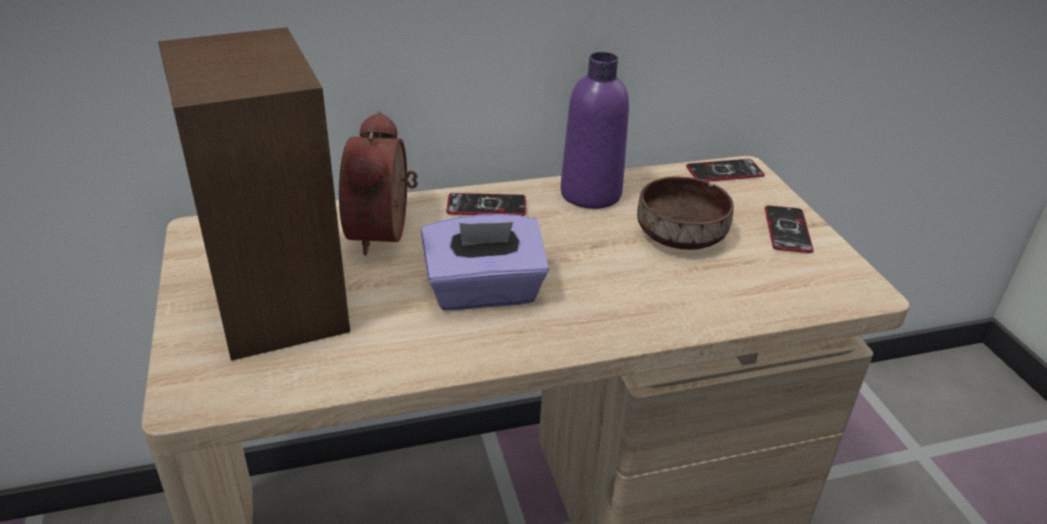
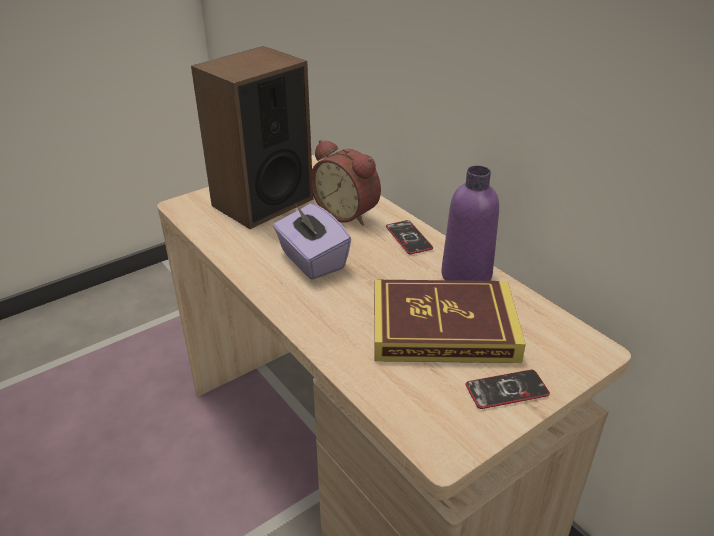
camera: 70 degrees right, 0 degrees up
alarm clock [339,111,418,256] -> alarm clock turned 120 degrees counterclockwise [310,140,381,225]
brown bowl [637,176,734,250] -> book [374,280,526,363]
phone [686,159,765,181] -> none

